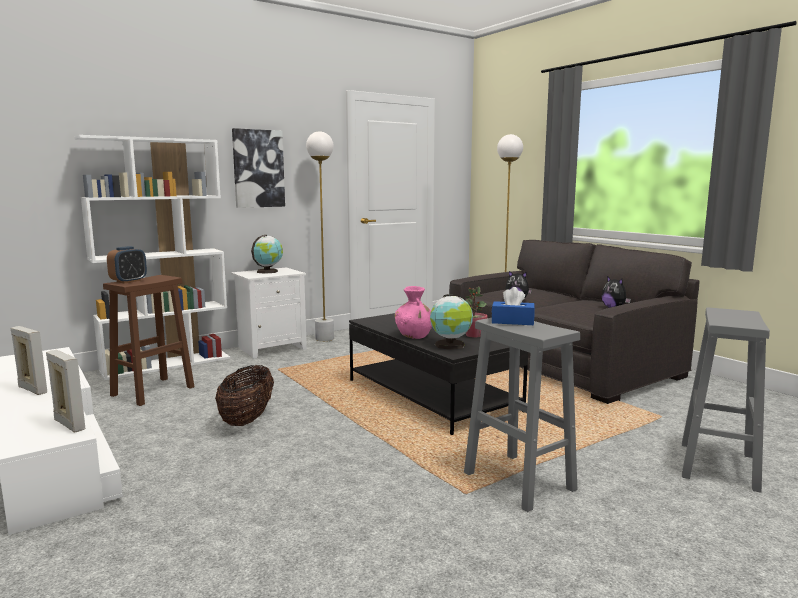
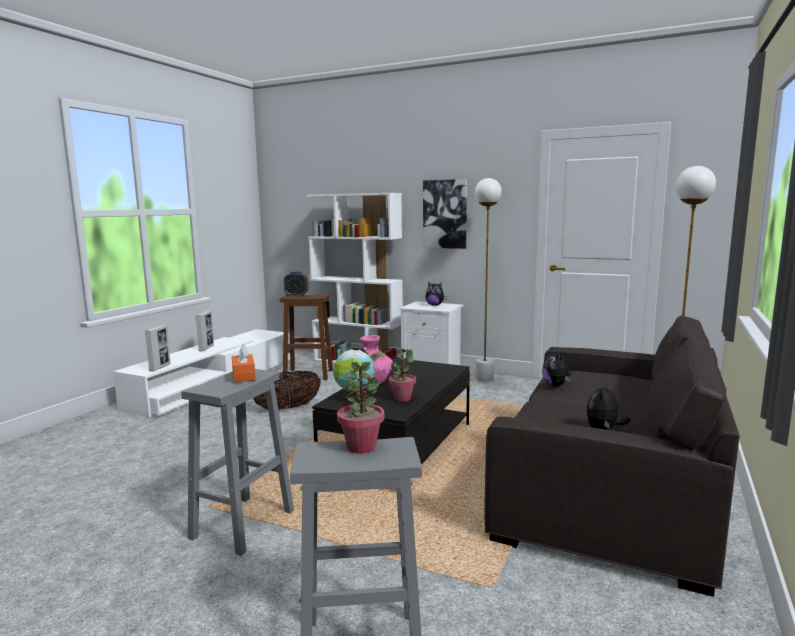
camera: 60 degrees right, 0 degrees up
globe [251,235,283,274] -> plush toy [425,282,447,306]
blue tissue box [491,287,535,325] -> orange tissue box [232,344,256,382]
none -> potted plant [337,362,384,454]

